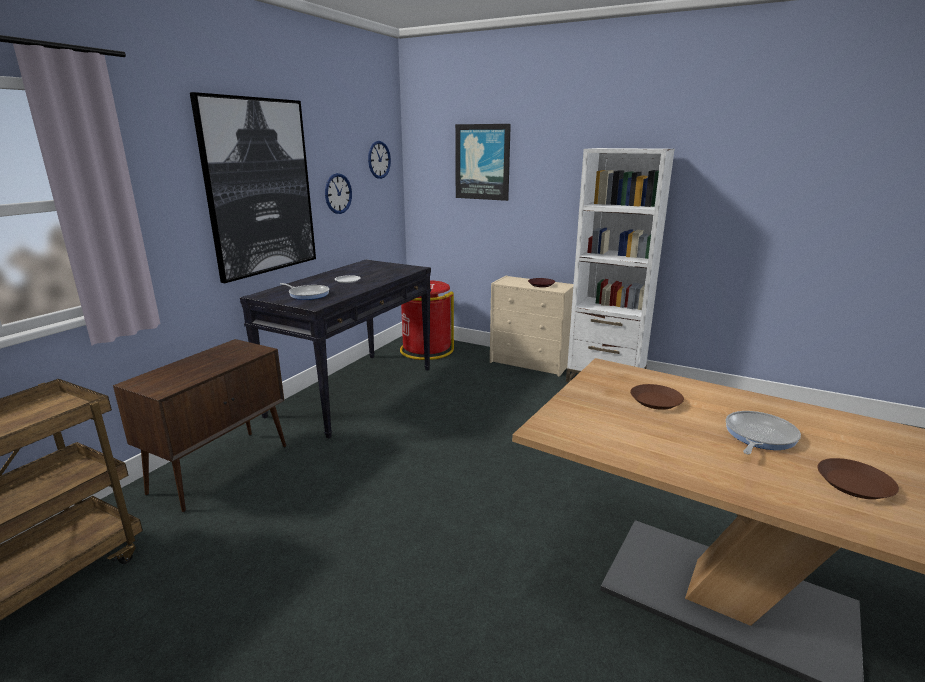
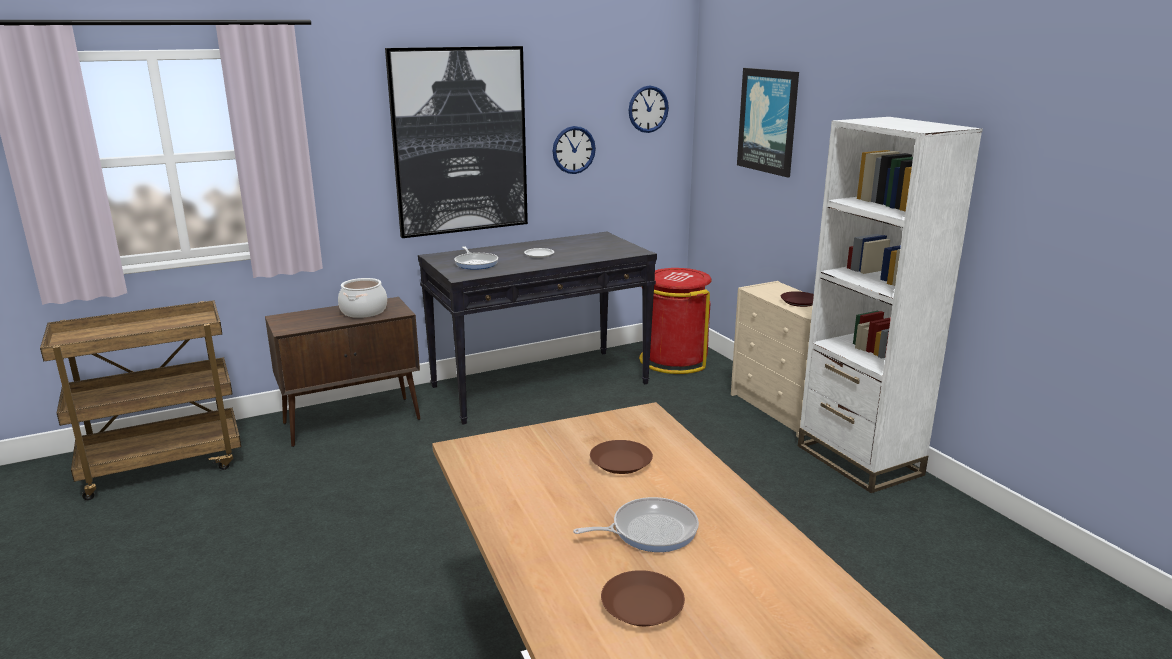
camera: 35 degrees right, 0 degrees up
none -> cooking pot [338,278,387,318]

